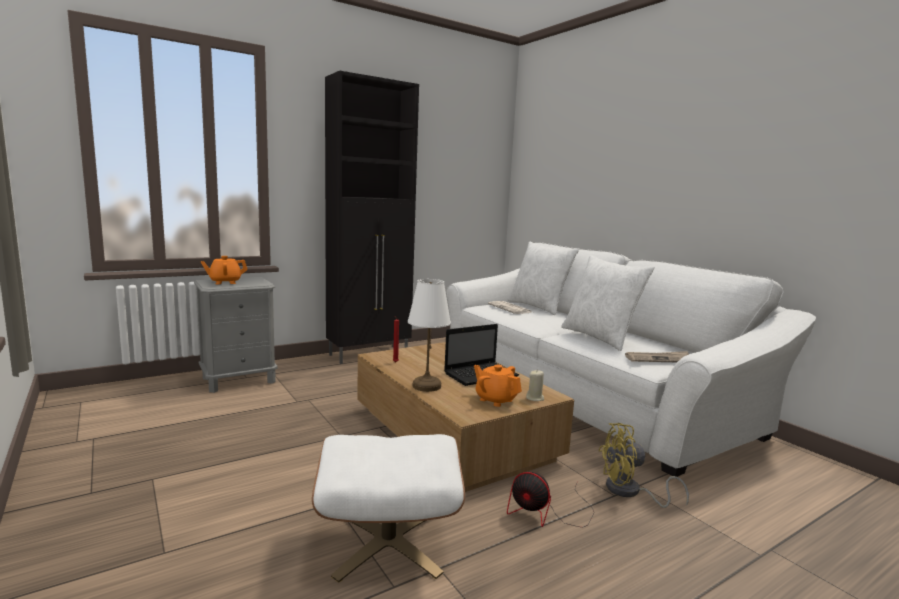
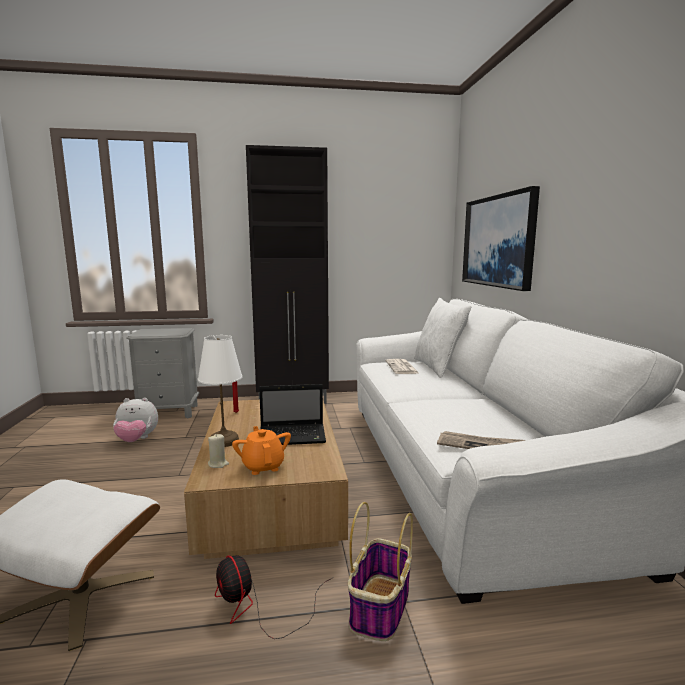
camera: 25 degrees right, 0 degrees up
orange teapot [201,256,248,284] -> none
beige candle [526,370,544,401] -> beige candle moved to [208,434,229,468]
white pillow [561,255,655,351] -> none
yellow fan [598,423,689,508] -> basket [348,502,413,641]
none -> plush toy [113,398,158,442]
none -> picture [462,186,540,291]

